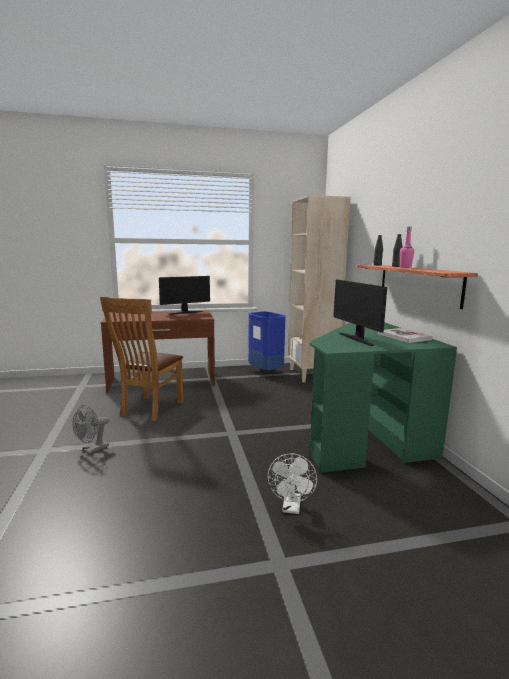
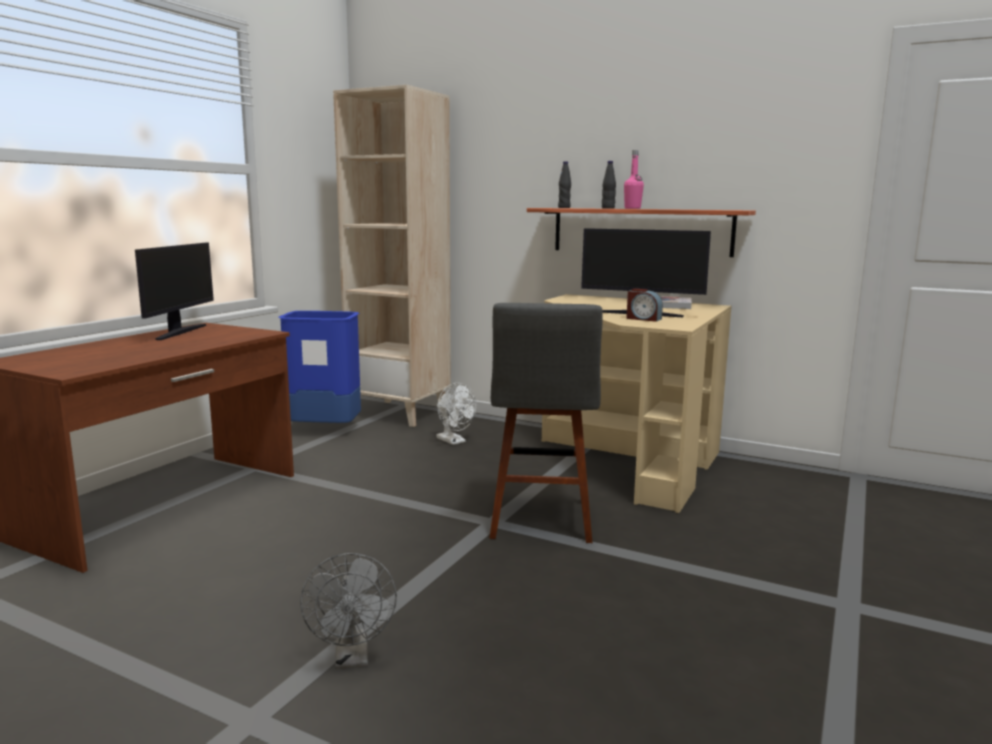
camera: 50 degrees left, 0 degrees up
brown chair [100,297,183,421] -> none
white fan [268,453,317,514] -> white fan moved to [436,383,476,445]
green desk [309,322,457,473] -> beige desk [542,294,731,513]
none -> grey stool [489,303,603,543]
none -> alarm clock [626,289,663,322]

